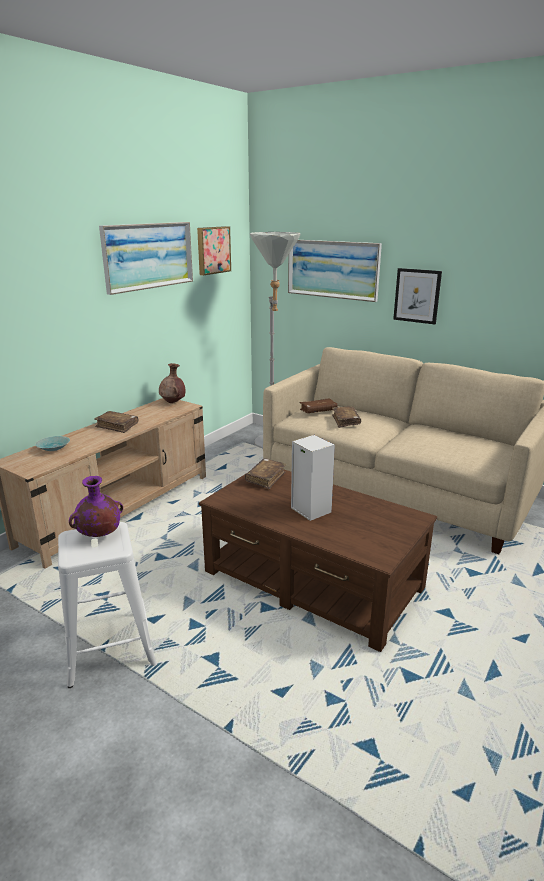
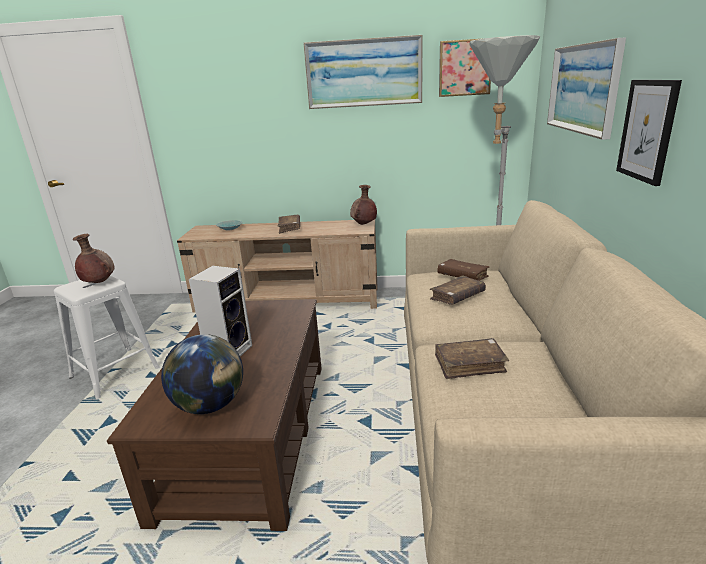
camera: 60 degrees right, 0 degrees up
purple vase [69,476,123,537] -> brown vase [73,234,115,283]
brown book [245,458,286,489] -> brown book moved to [435,338,509,379]
none -> globe [161,334,243,414]

